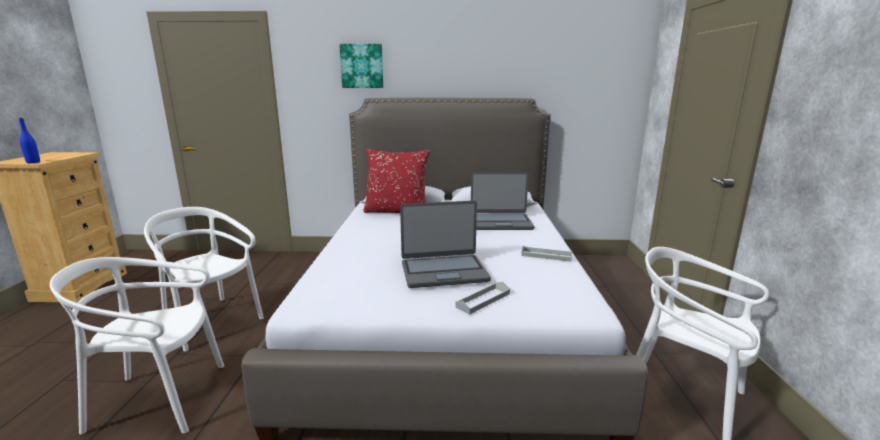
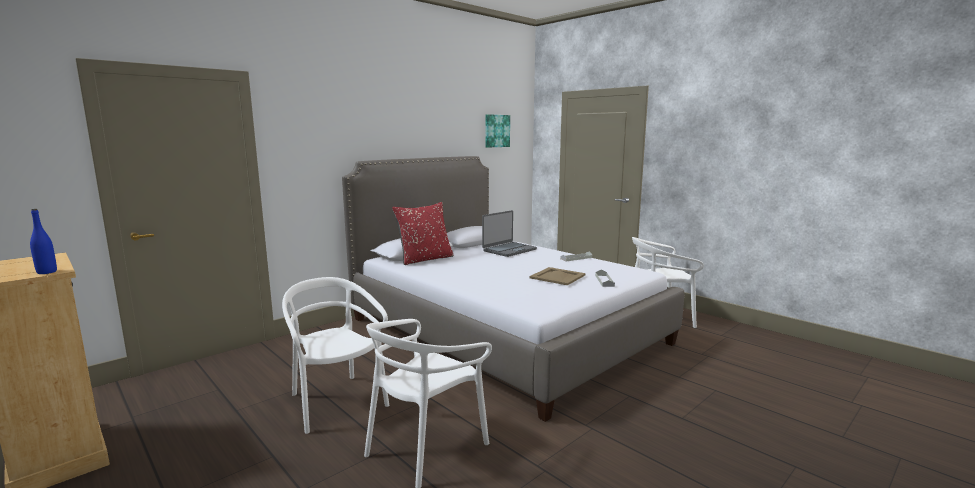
camera: 45 degrees left, 5 degrees down
white chair [144,207,264,352] -> white chair turned 60 degrees clockwise [282,277,389,434]
picture [339,44,384,88] -> picture moved to [486,114,510,147]
laptop [400,201,491,288] -> beige tray [529,267,586,285]

